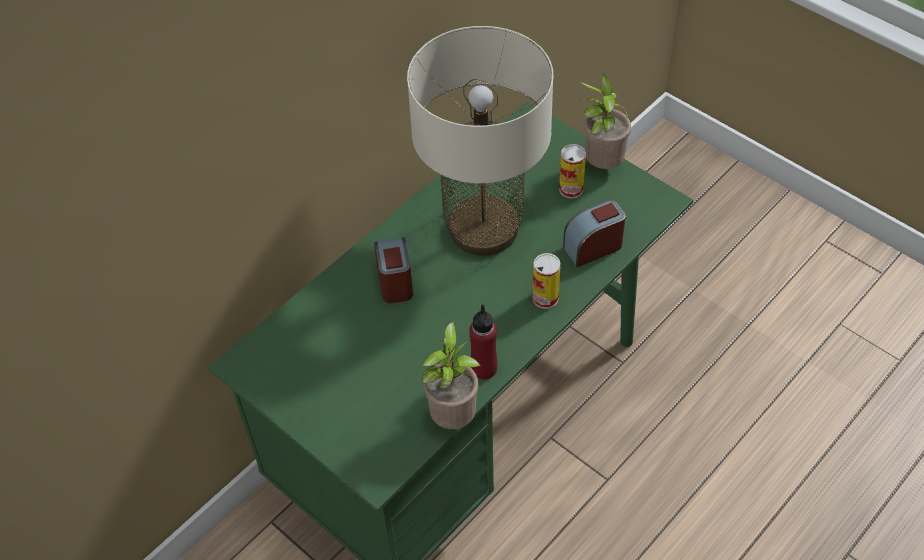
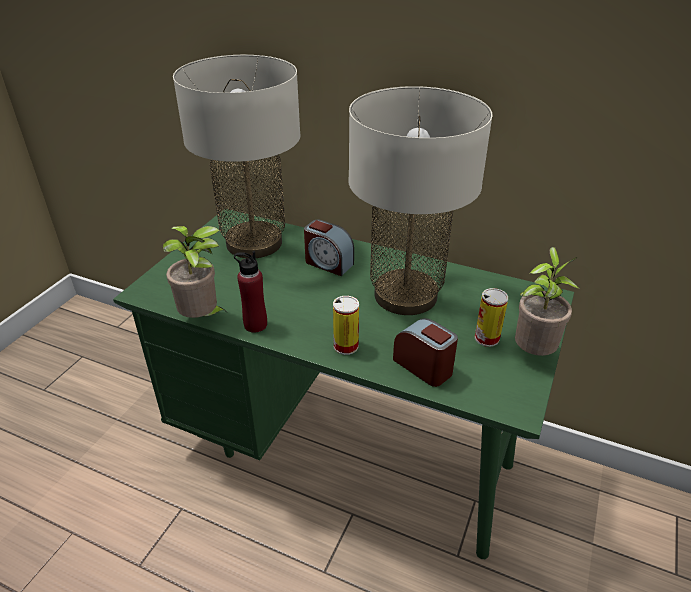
camera: 70 degrees right, 15 degrees down
alarm clock [374,237,413,303] -> alarm clock turned 60 degrees clockwise [304,220,354,276]
none -> table lamp [173,55,301,258]

